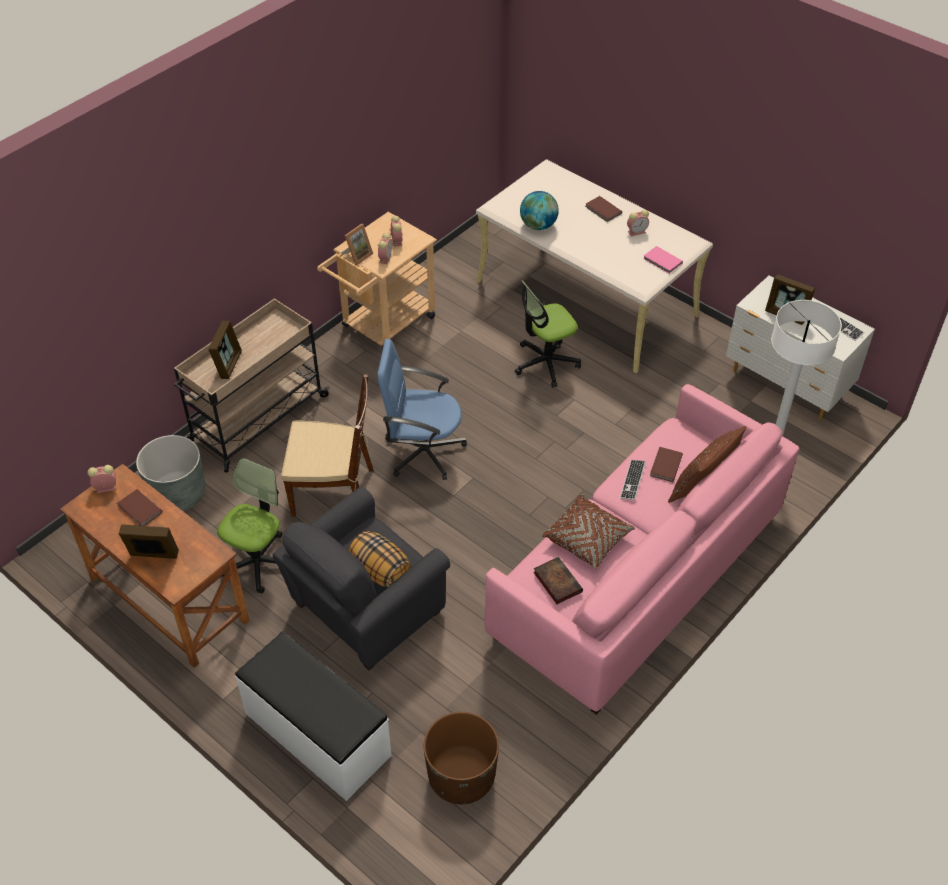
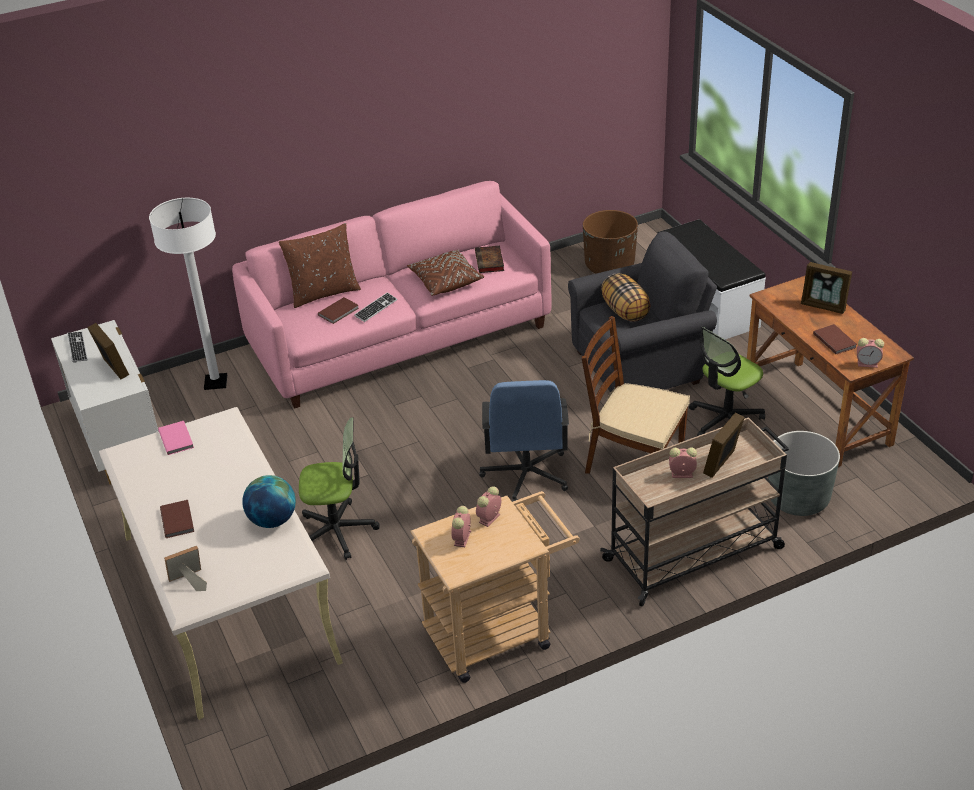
camera: 155 degrees left, 10 degrees down
picture frame [341,224,373,266] -> picture frame moved to [164,546,207,591]
blue office chair [377,339,467,480] -> blue office chair turned 60 degrees clockwise [479,380,569,502]
alarm clock [627,210,649,237] -> alarm clock moved to [669,447,697,478]

